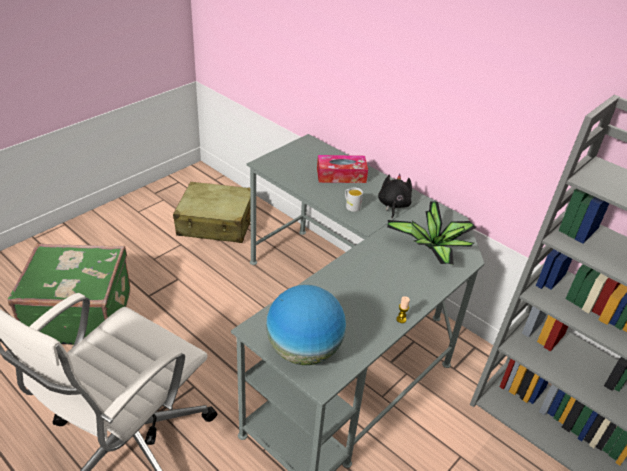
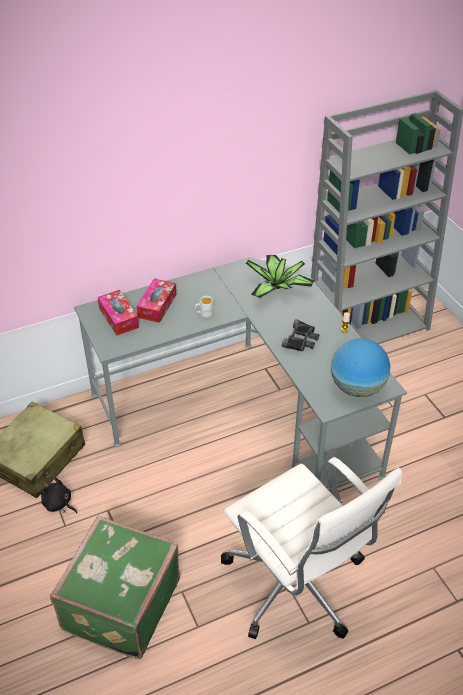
camera: 65 degrees left, 5 degrees up
black plush toy [378,174,412,218] -> black plush toy moved to [41,478,77,514]
none -> tissue box [97,290,139,335]
none -> black binoculars [282,319,319,352]

